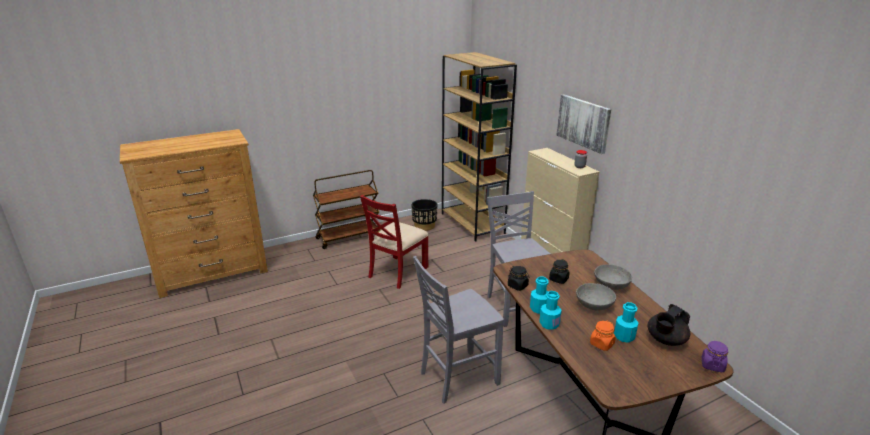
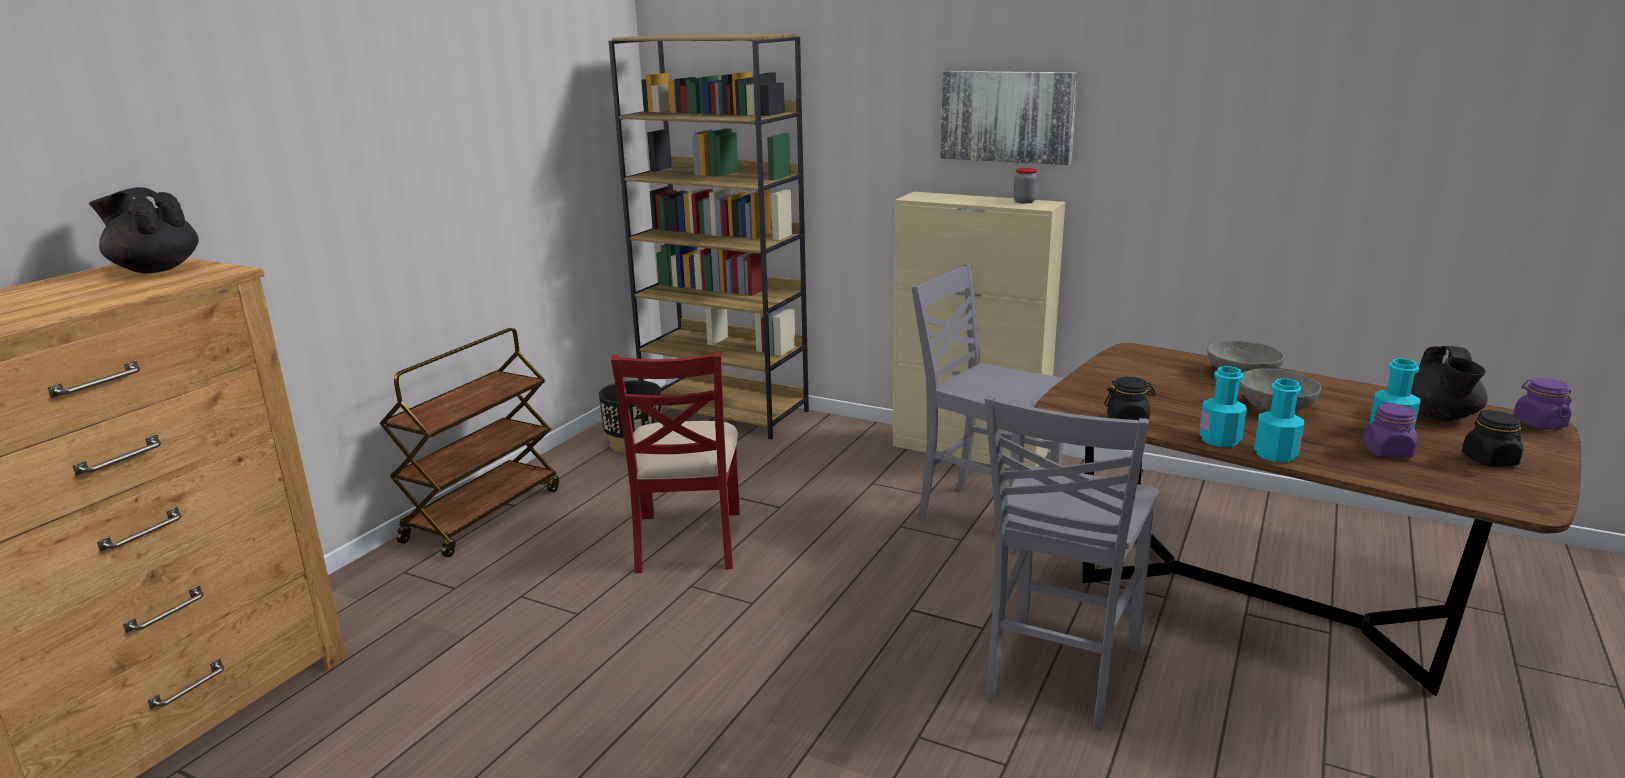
camera: 35 degrees left, 5 degrees down
black jar [549,259,570,284] -> black jar moved to [1462,410,1523,467]
orange jar [590,321,616,351] -> purple jar [1363,403,1418,458]
none -> black teapot [89,187,198,273]

